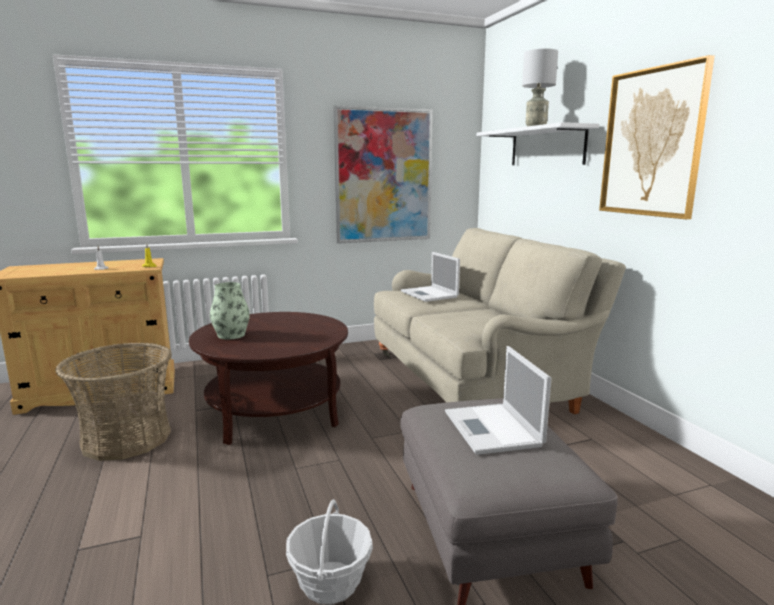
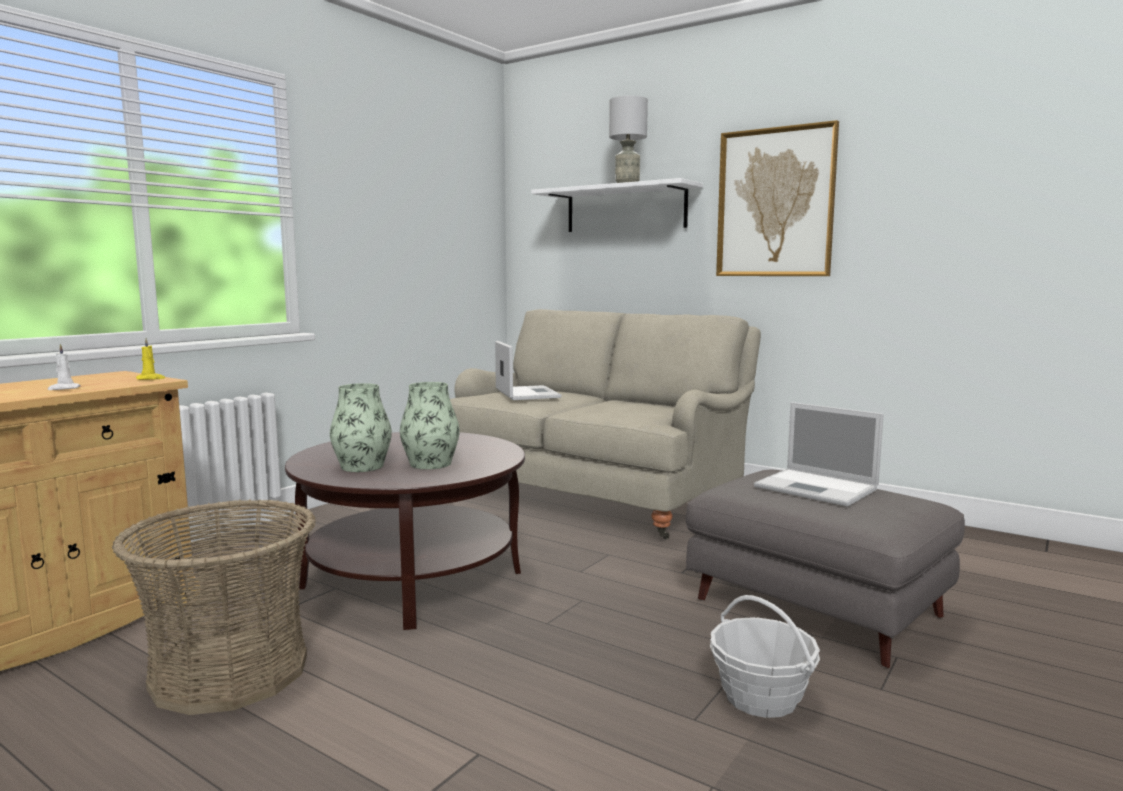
camera: 35 degrees left, 5 degrees down
picture [334,105,433,244] -> none
laptop [401,252,460,302] -> laptop turned 135 degrees counterclockwise [495,341,562,400]
none -> vase [400,382,460,469]

